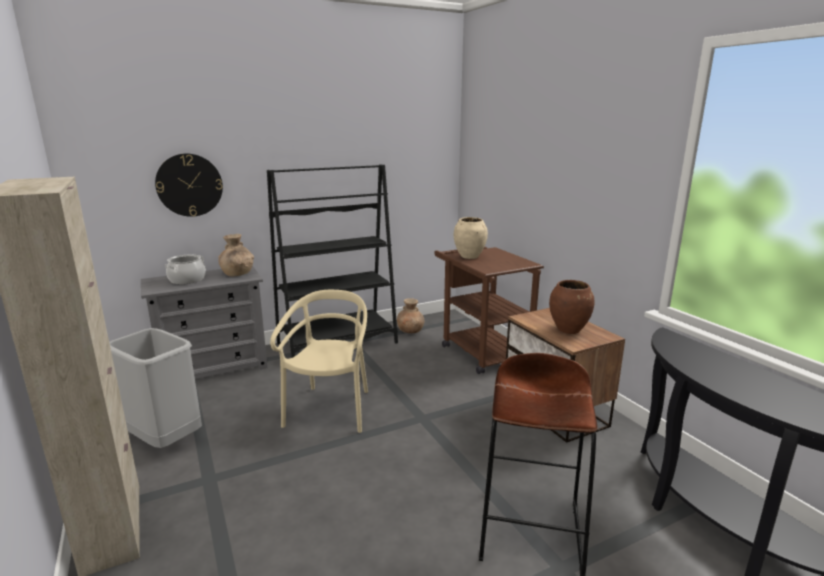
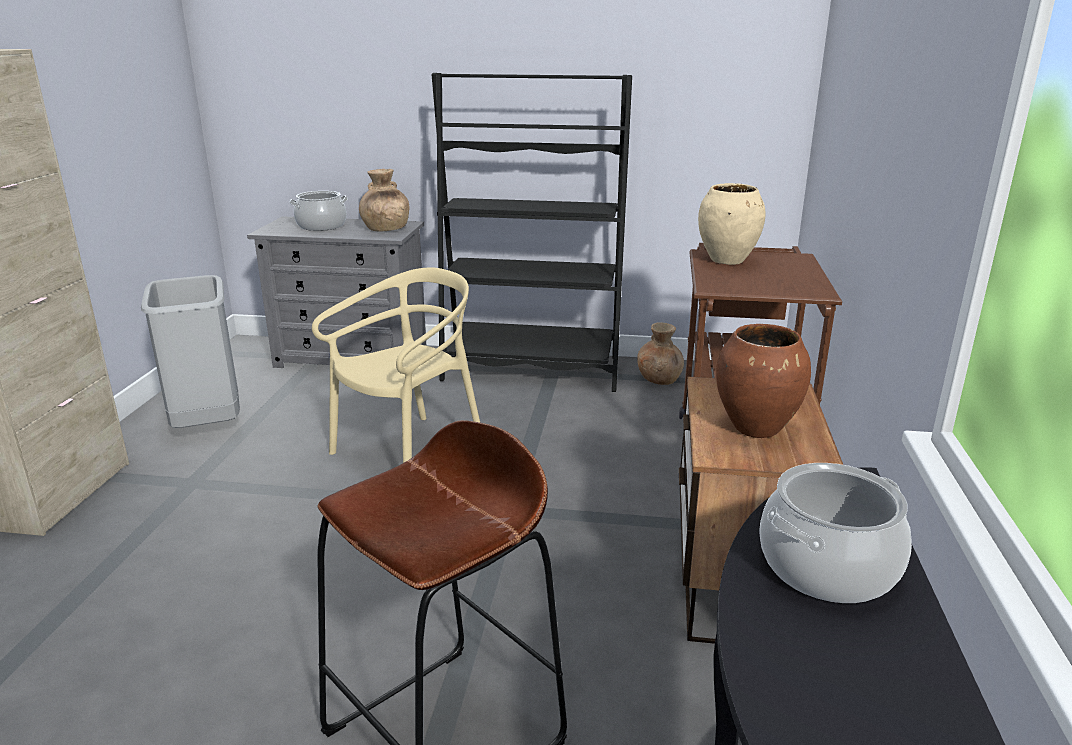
camera: 35 degrees right, 5 degrees up
wall clock [155,154,223,217] -> none
none -> cooking pot [759,463,912,603]

